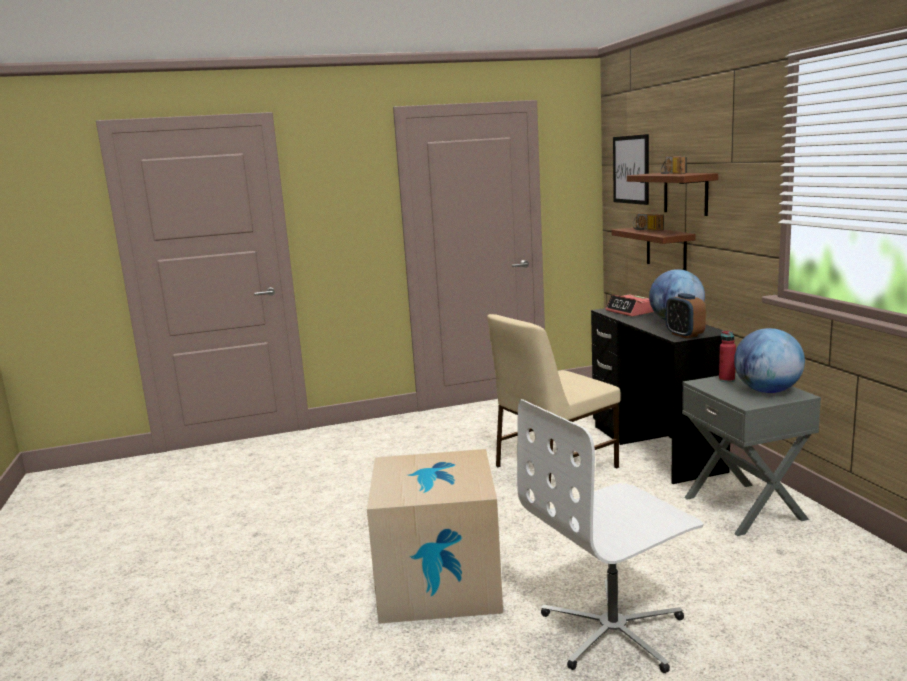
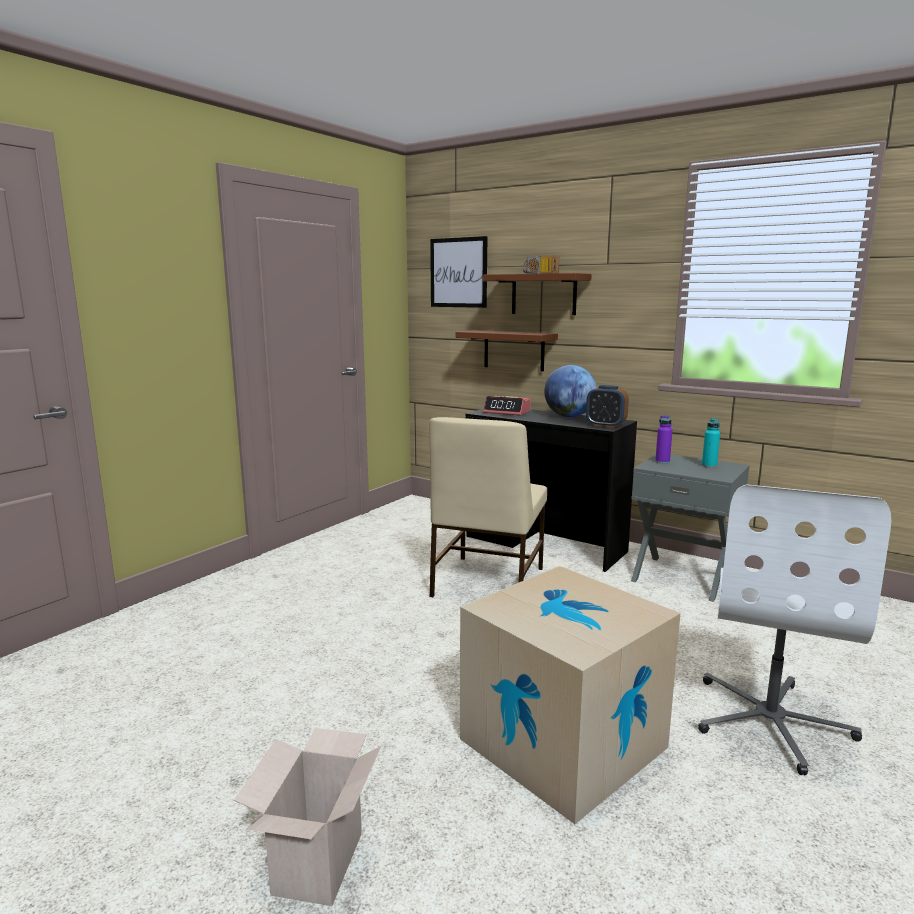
camera: 40 degrees left, 0 degrees up
radio [633,213,664,231] -> none
red bottle [719,331,736,382] -> purple bottle [655,415,673,464]
globe [734,328,805,393] -> turquoise bottle [702,418,720,468]
none -> cardboard box [234,728,381,906]

